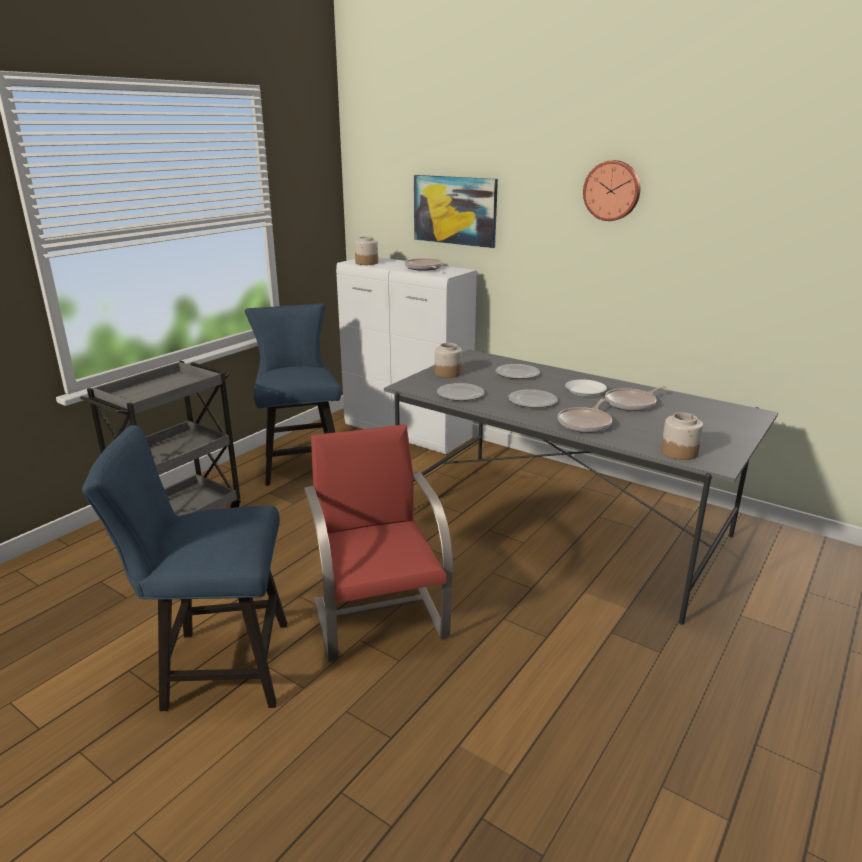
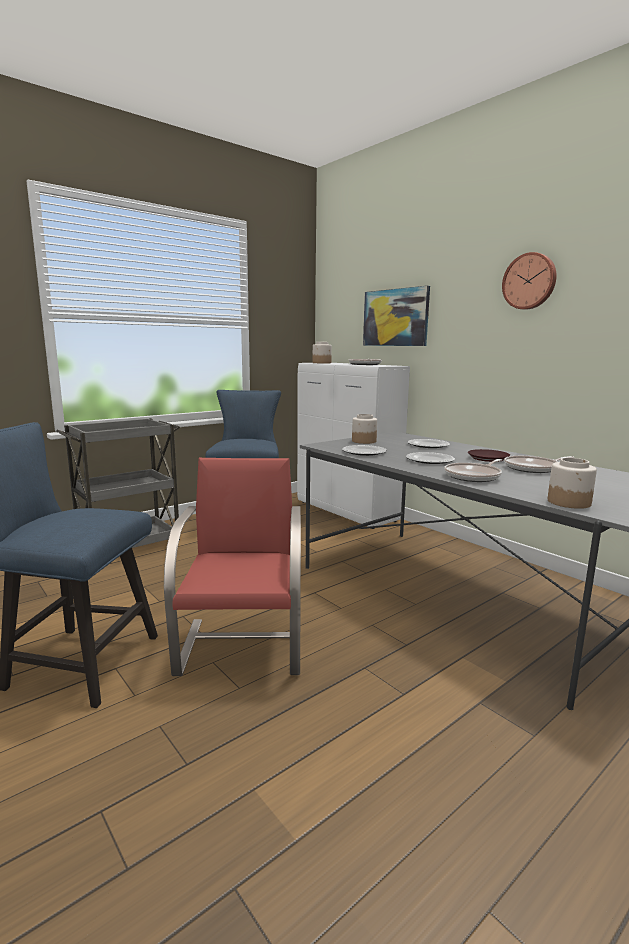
camera: 15 degrees right, 10 degrees down
white plate [565,380,607,397] -> brown plate [468,449,510,462]

